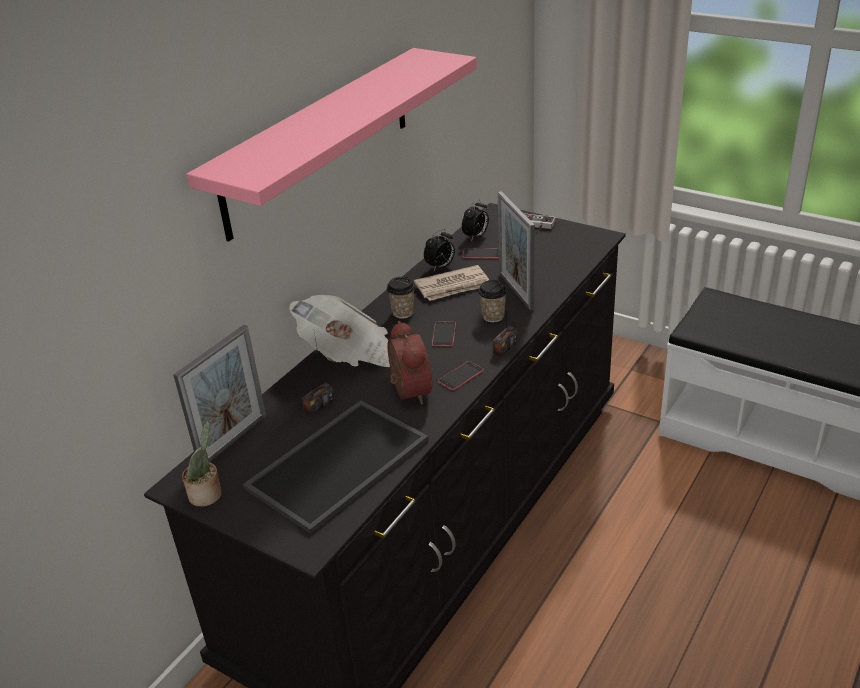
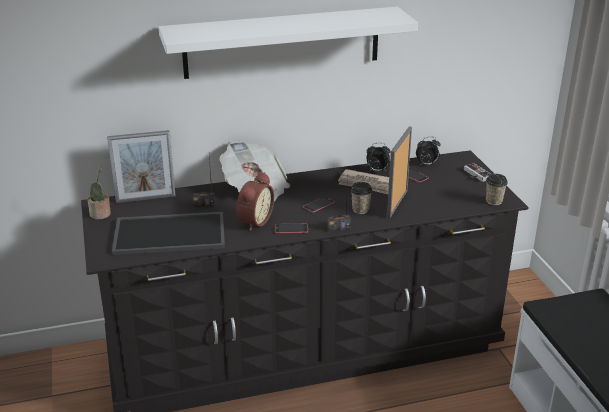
camera: 40 degrees right, 5 degrees down
pink shelf [186,48,477,242] -> white shelf [158,7,418,79]
cup [387,277,415,319] -> cup moved to [486,174,508,205]

